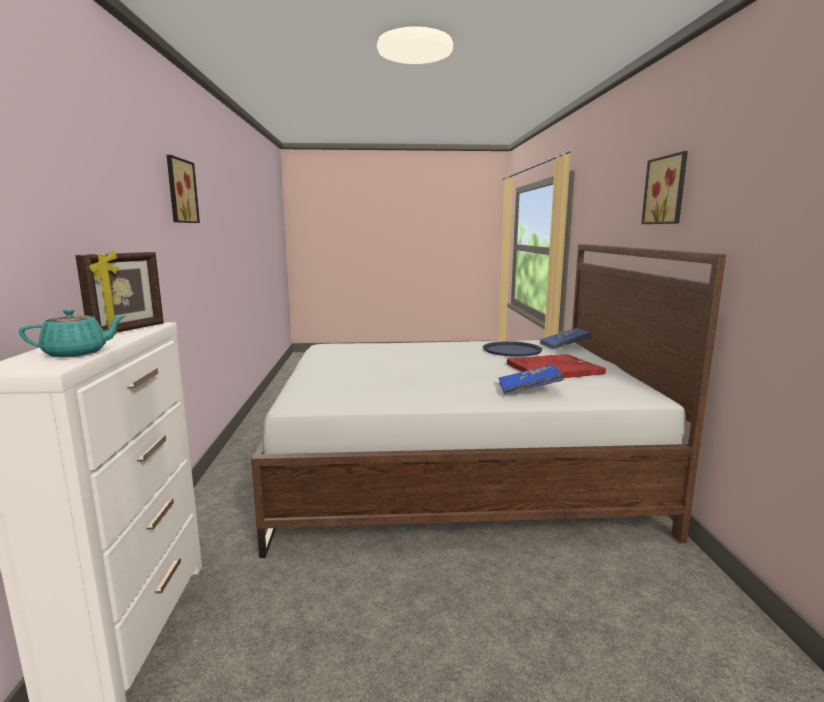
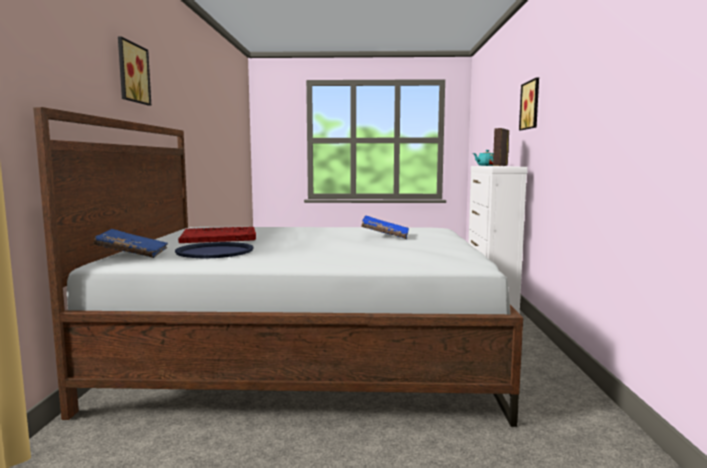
camera: 175 degrees left, 5 degrees down
picture [167,155,200,223] -> picture moved to [519,78,539,130]
blue book [498,365,564,395] -> blue book moved to [361,215,409,239]

